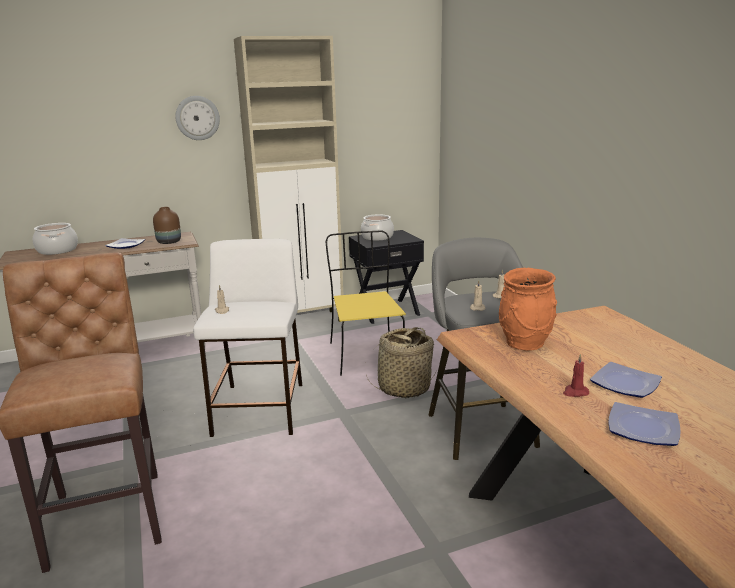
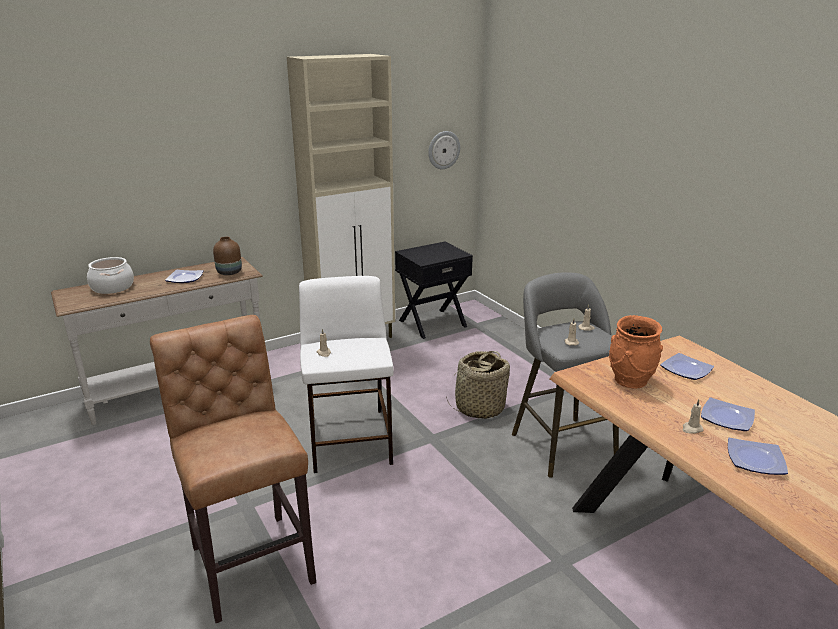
camera: 10 degrees left, 5 degrees up
wall clock [175,96,220,140] -> wall clock moved to [428,131,460,169]
yellow chair [326,231,406,376] -> none
cooking pot [361,214,394,241] -> none
red candle [563,354,589,397] -> beige candle [683,399,704,434]
none -> plate [660,353,714,380]

